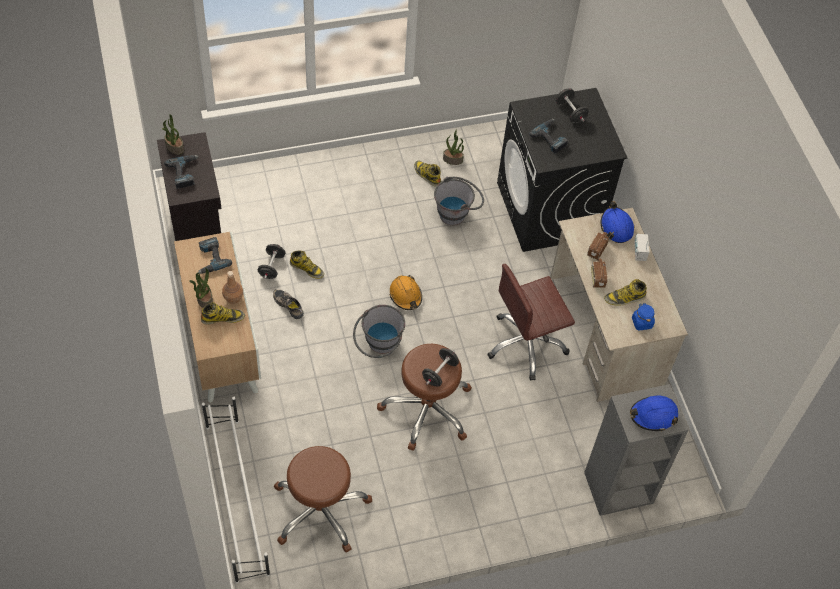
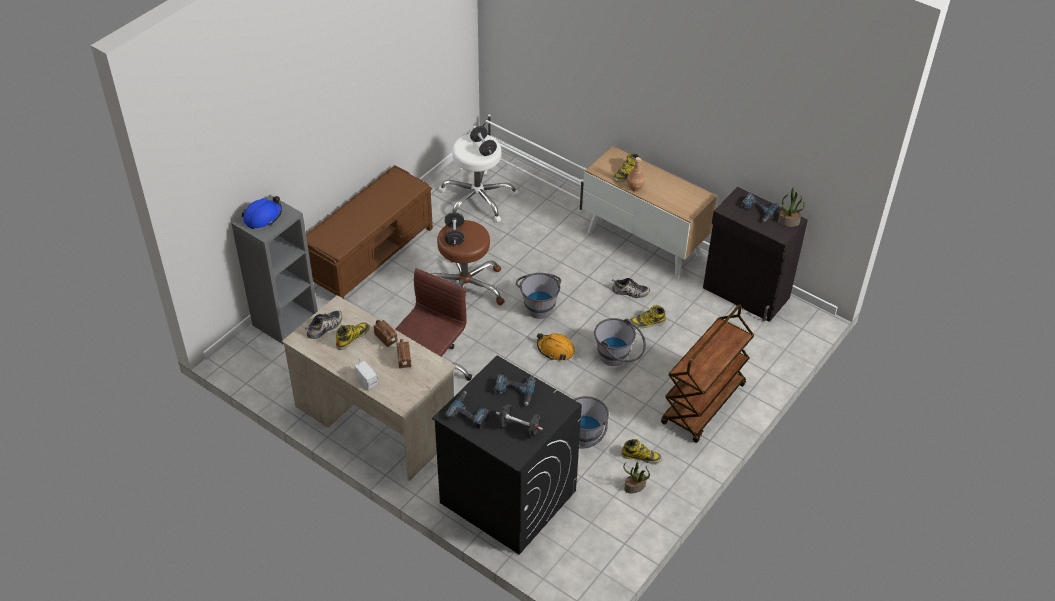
camera: 145 degrees right, 10 degrees down
potted plant [189,268,213,308] -> none
power drill [198,237,232,274] -> power drill moved to [445,391,490,429]
black dumbbell [258,244,285,279] -> black dumbbell moved to [470,126,497,156]
brown stool [274,446,372,552] -> white stool [438,134,519,223]
blue hard hat [601,201,635,243] -> none
blue jar [632,303,655,330] -> shoe [305,311,342,339]
none -> brown bench [306,165,433,299]
none -> grey bucket [594,318,646,366]
none -> brown cart [661,304,754,443]

